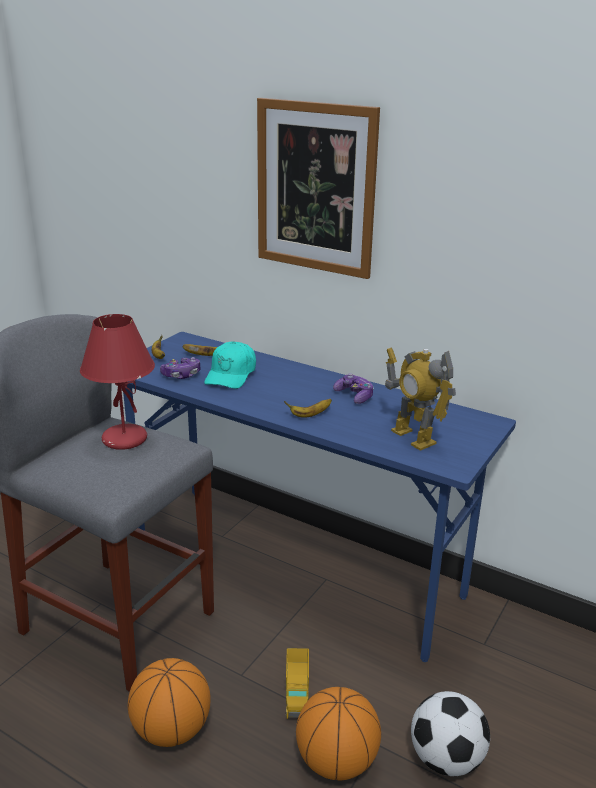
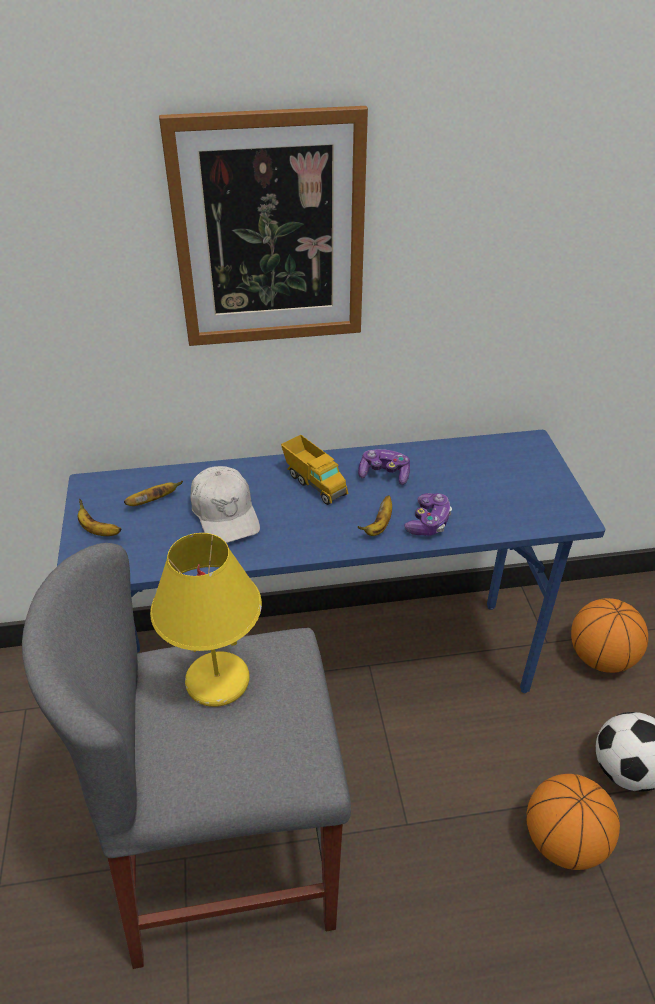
camera: 40 degrees left, 15 degrees up
red table lamp [80,314,155,450] -> yellow table lamp [150,533,262,707]
basketball [128,658,211,747] -> basketball moved to [571,598,648,673]
game controller [160,357,200,379] -> game controller moved to [404,493,452,536]
turquoise cap [204,341,256,389] -> white cap [190,466,260,543]
toy truck [286,648,309,719] -> toy truck moved to [281,435,348,505]
toy robot [385,348,456,451] -> none

